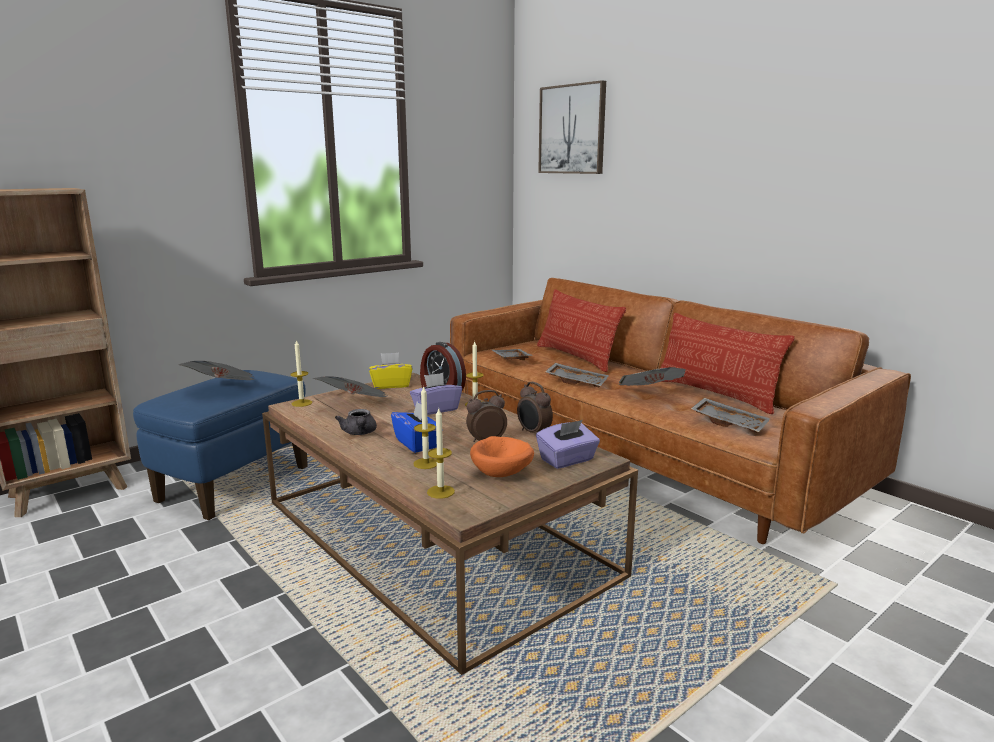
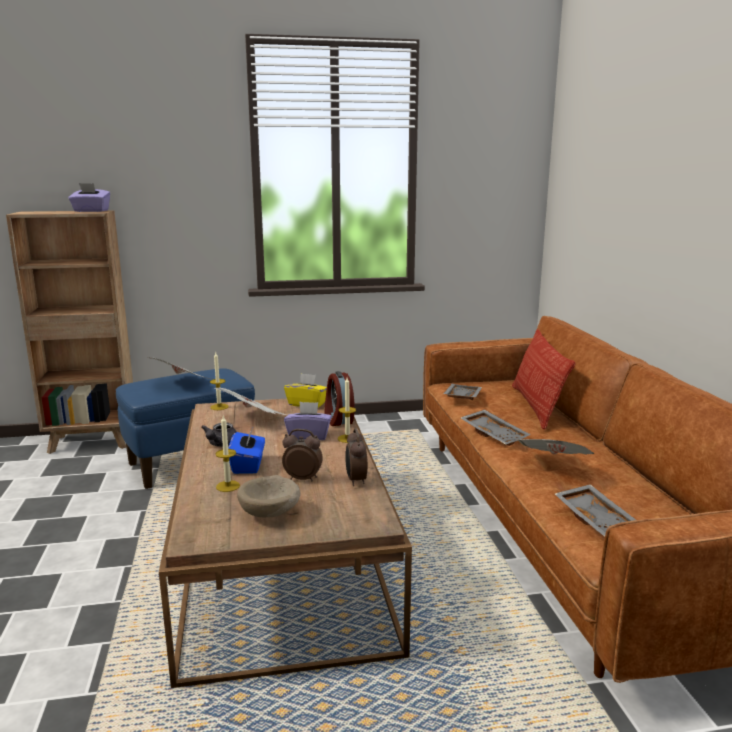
camera: 30 degrees right, 0 degrees up
candle [427,407,455,499] -> none
orange bowl [470,436,534,477] -> beige bowl [237,475,301,518]
purple tissue box [536,420,600,469] -> purple tissue box moved to [68,183,110,212]
picture [538,80,606,174] -> none
pillow [660,313,795,414] -> none

